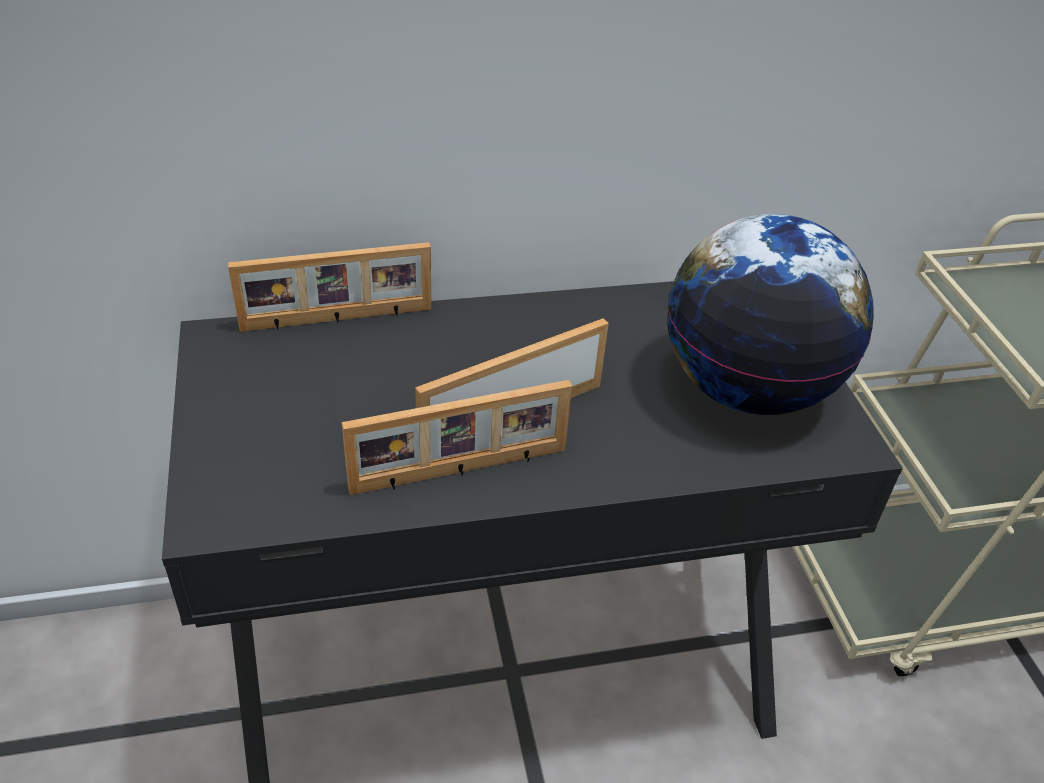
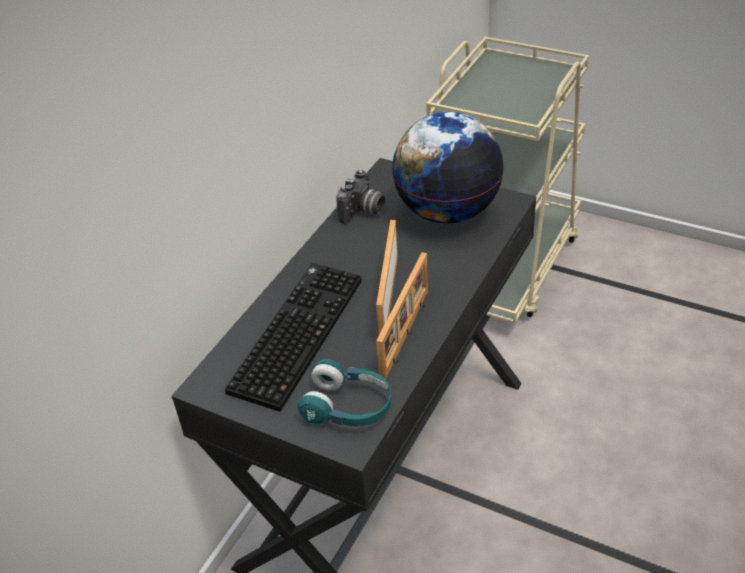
camera: 45 degrees left, 0 degrees up
picture frame [228,242,432,332] -> none
none -> keyboard [225,263,362,412]
none -> turquoise headphones [297,359,392,427]
none -> camera [336,170,385,224]

